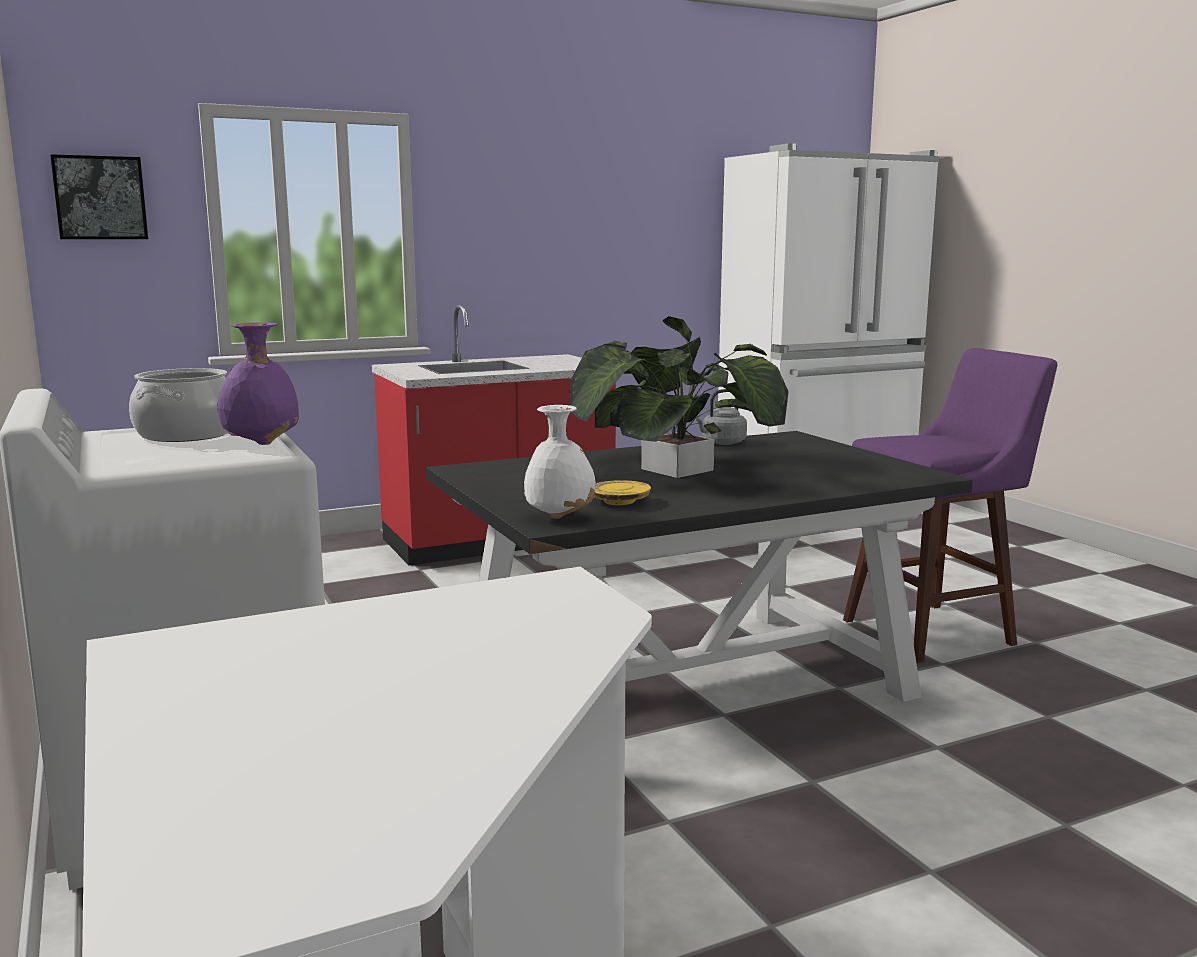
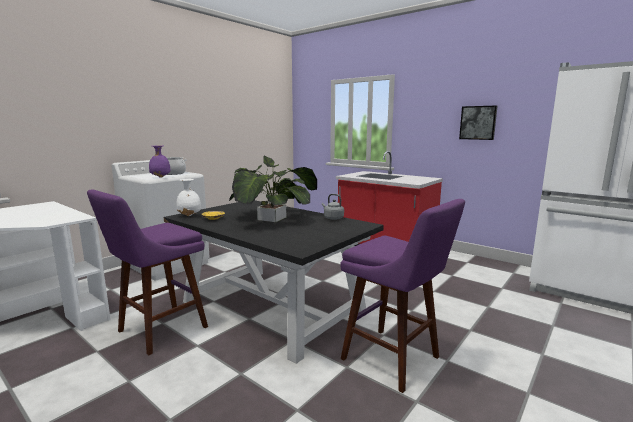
camera: 65 degrees right, 0 degrees up
picture [50,154,148,239] -> picture moved to [459,105,497,140]
none -> purple stool [87,190,208,356]

